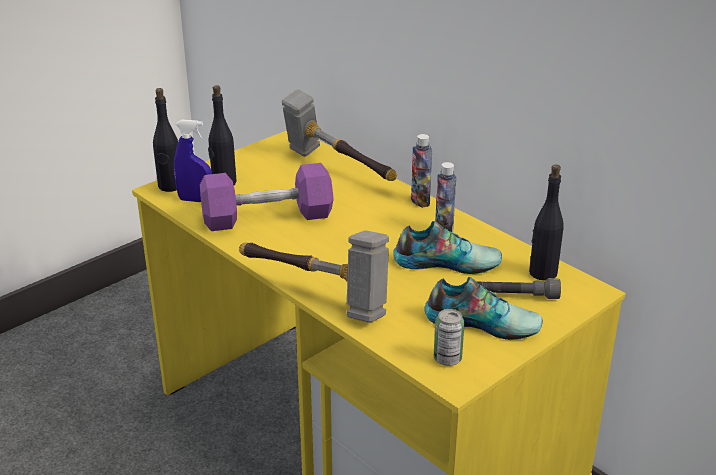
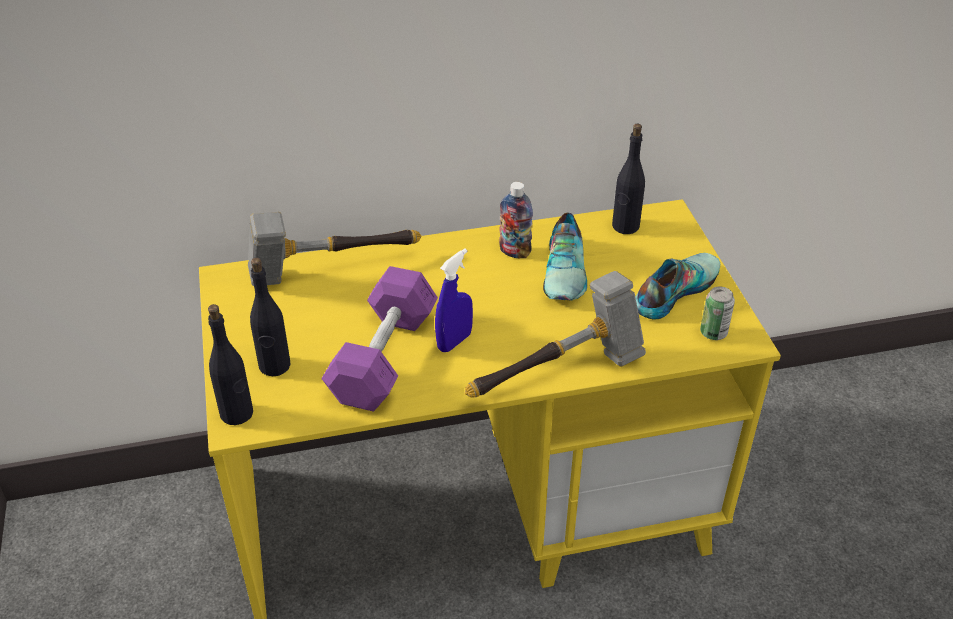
camera: 60 degrees left, 10 degrees up
blue spray bottle [174,120,212,202] -> blue spray bottle moved to [435,249,473,352]
shoe [393,221,502,274] -> shoe turned 150 degrees clockwise [543,213,587,301]
bottle [411,134,432,208] -> none
grey flashlight [477,278,561,299] -> none

